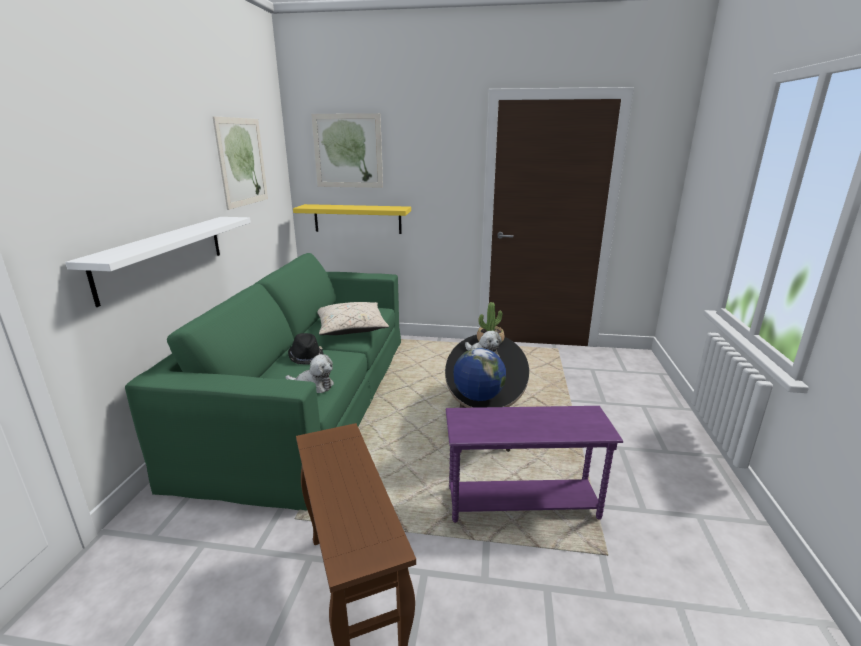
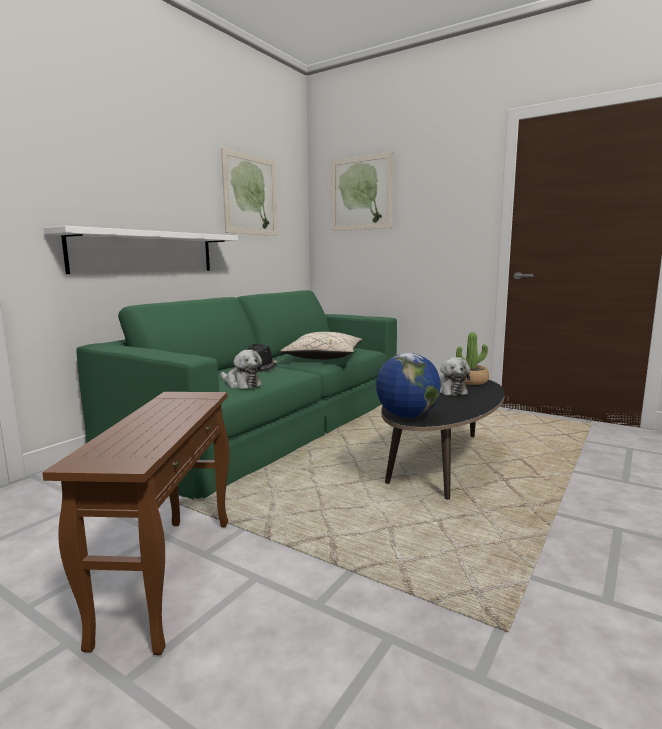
camera: 25 degrees right, 10 degrees down
yellow shelf [293,204,411,234] -> none
purple side table [446,406,623,523] -> none

